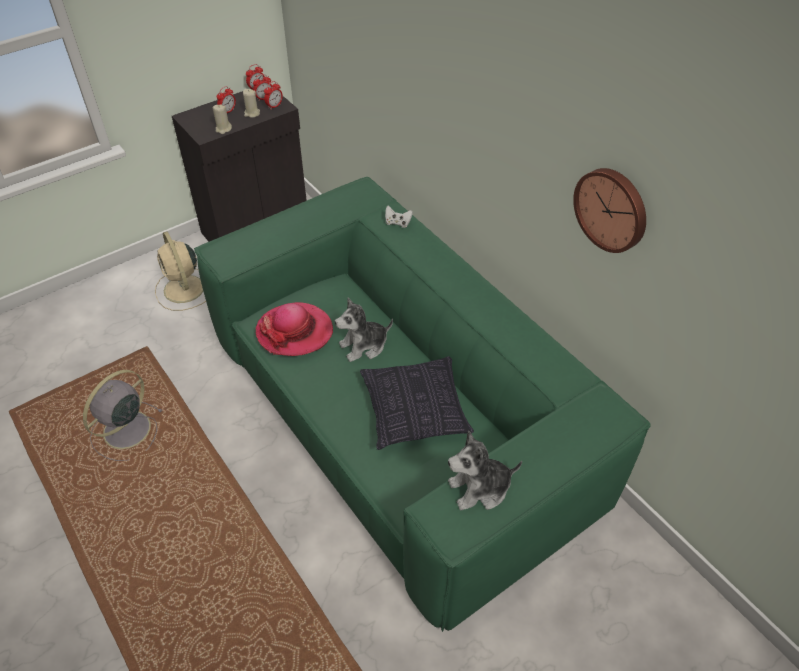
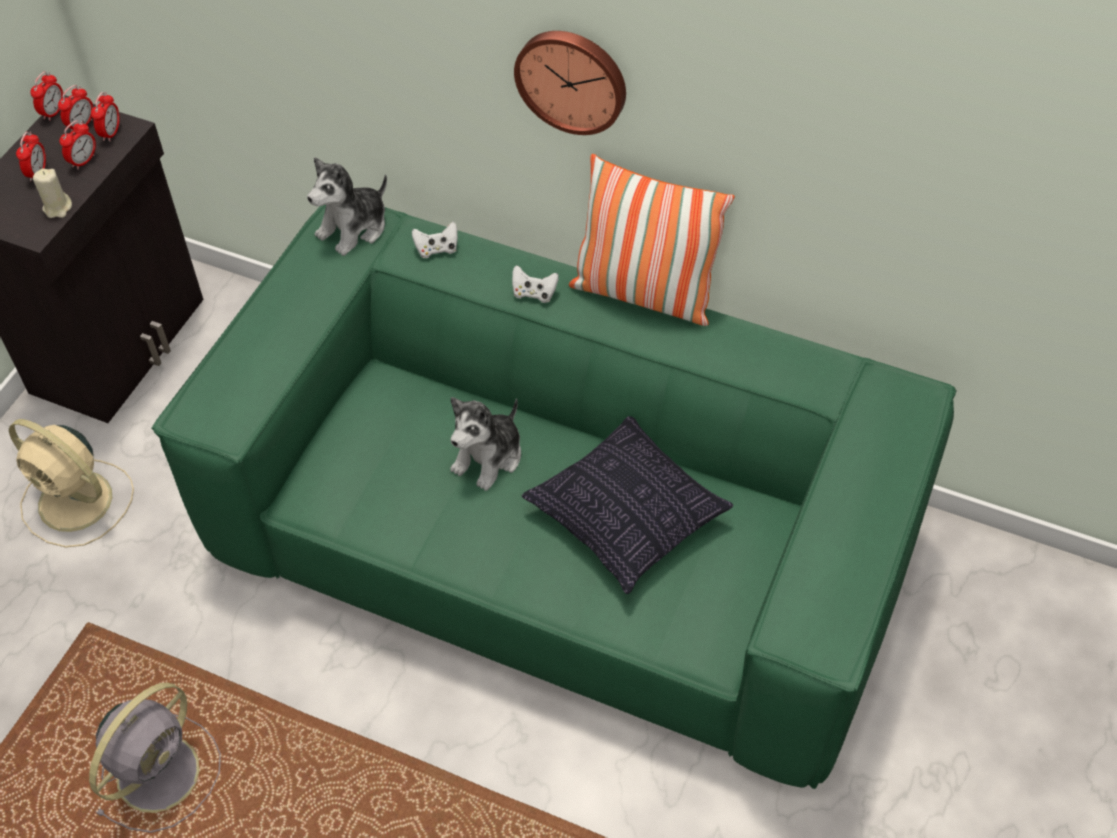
camera: 30 degrees left, 5 degrees up
grey fan [83,370,162,461] -> grey fan turned 150 degrees counterclockwise [89,682,221,833]
beige candle [243,89,260,118] -> alarm clock [59,120,96,170]
hat [256,302,333,356] -> none
plush toy [448,431,522,510] -> plush toy moved to [307,157,387,256]
wall clock [573,168,646,253] -> wall clock moved to [514,31,626,135]
none -> white game controller [512,265,559,303]
none -> pillow [569,154,734,326]

